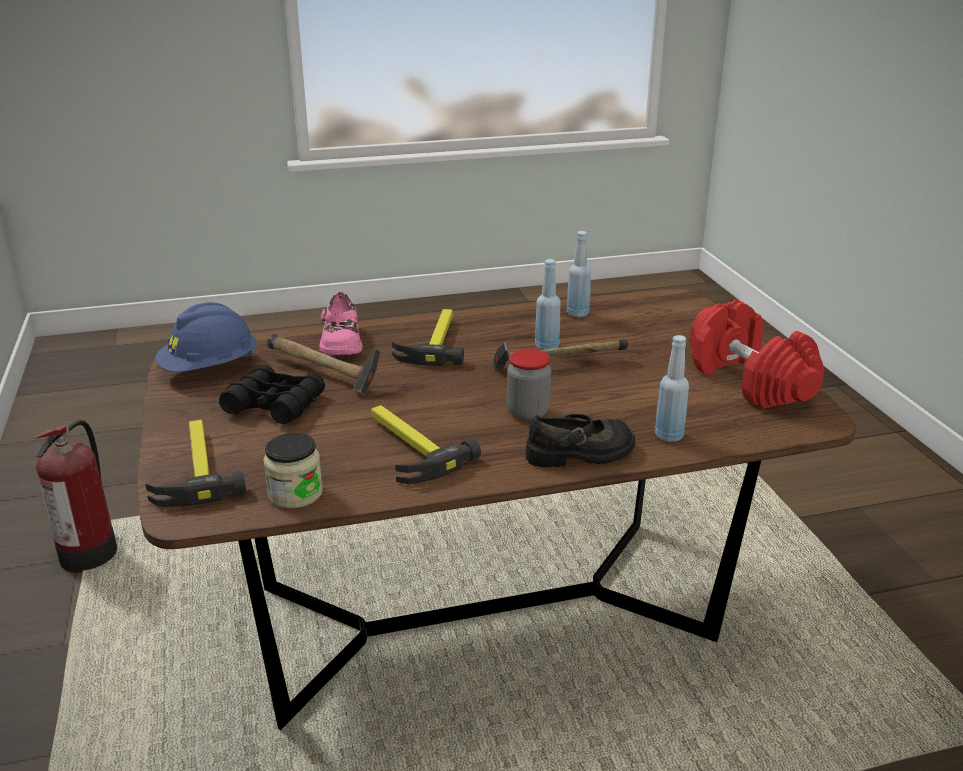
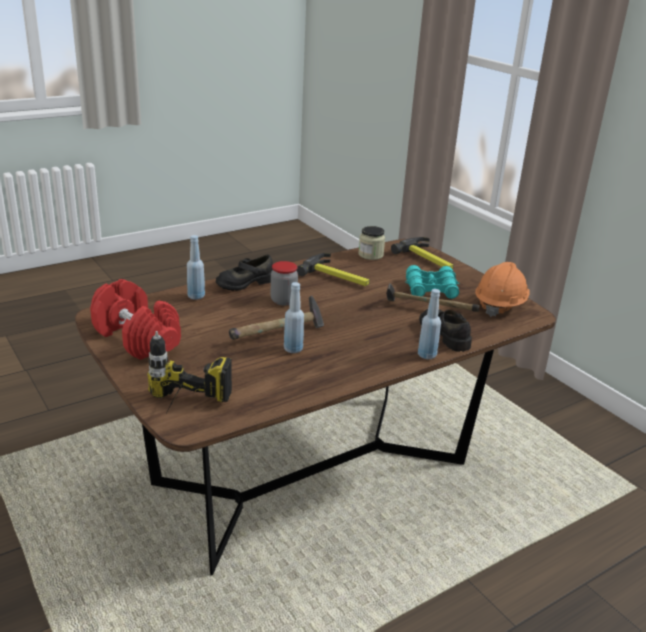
camera: 160 degrees right, 0 degrees up
fire extinguisher [33,420,117,573] -> none
blue hard hat [156,302,256,372] -> orange hard hat [475,262,530,317]
black binoculars [219,365,325,424] -> turquoise binoculars [405,265,459,299]
pink shoe [319,292,363,355] -> black shoe [419,309,472,352]
hammer [392,309,464,366] -> none
blue bottle [567,231,591,317] -> blue bottle moved to [418,289,441,359]
none -> power drill [147,331,232,417]

